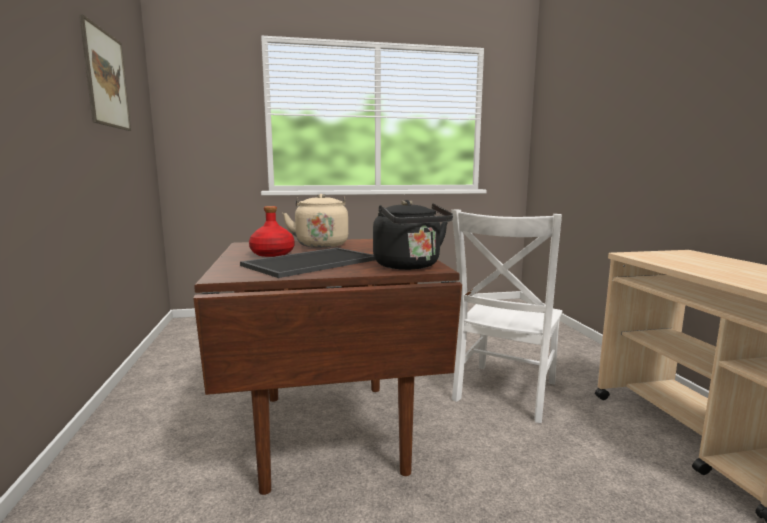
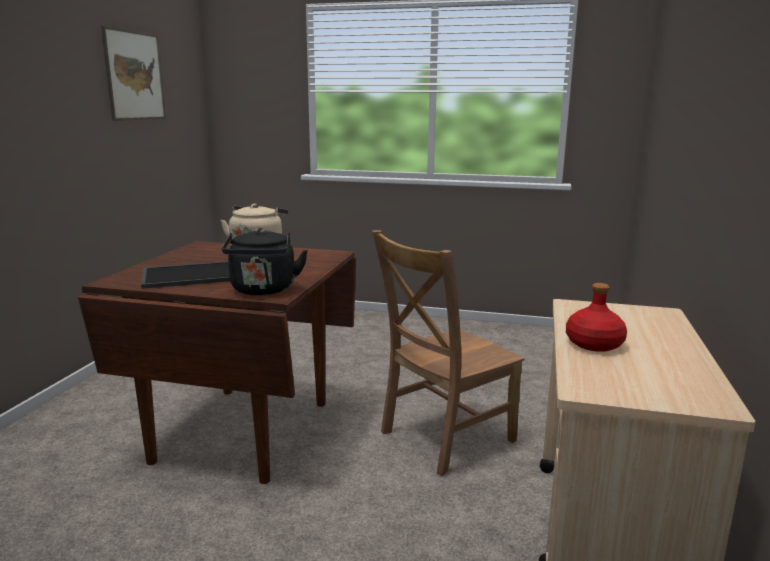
camera: 25 degrees right, 5 degrees up
red bottle [249,206,295,257] -> red bottle moved to [566,283,627,352]
white chair [451,209,562,423] -> brown chair [372,230,525,476]

